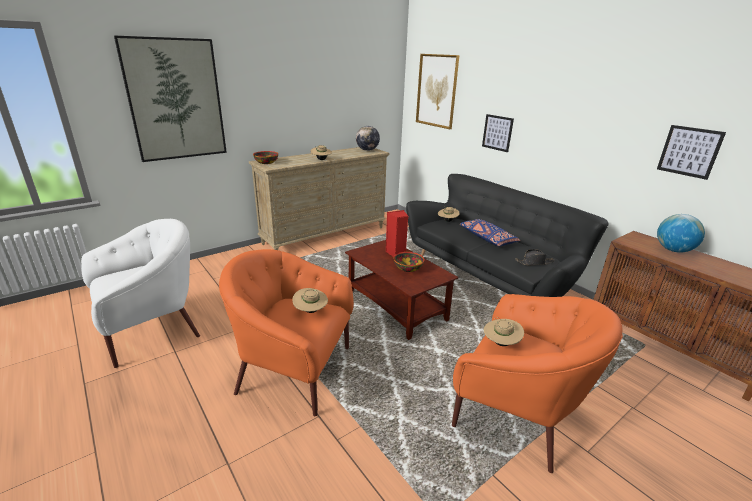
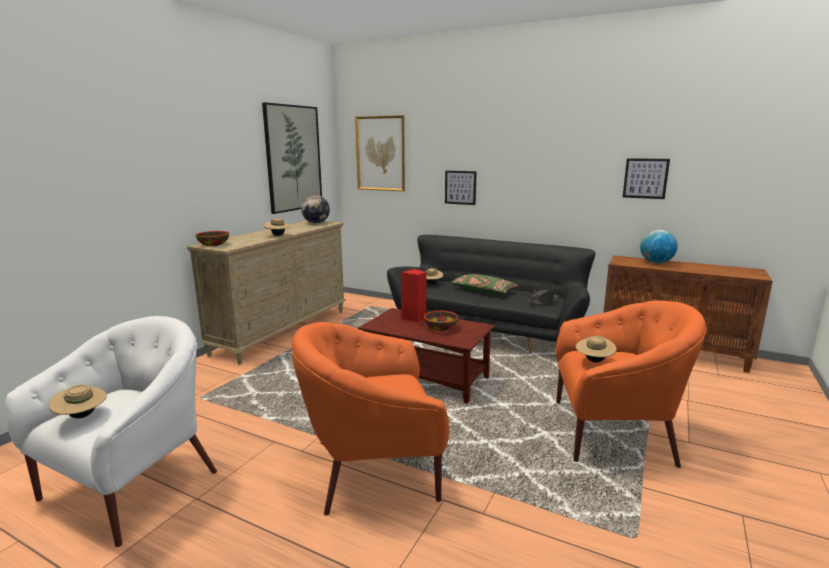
camera: 25 degrees left, 10 degrees down
picture [114,36,227,162] -> picture moved to [262,102,322,214]
beige hat [292,288,328,313] -> beige hat moved to [49,384,107,418]
blue pillow [460,219,521,246] -> green pillow [451,274,518,295]

